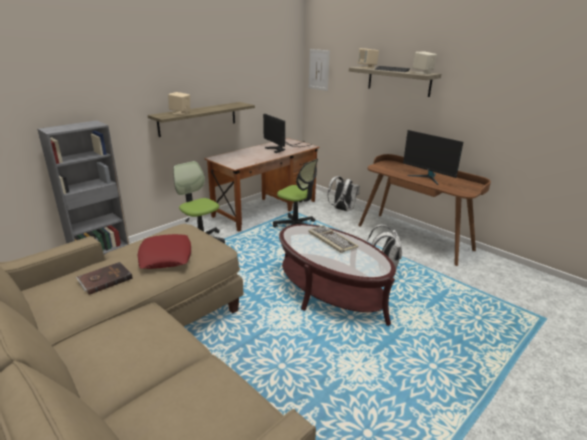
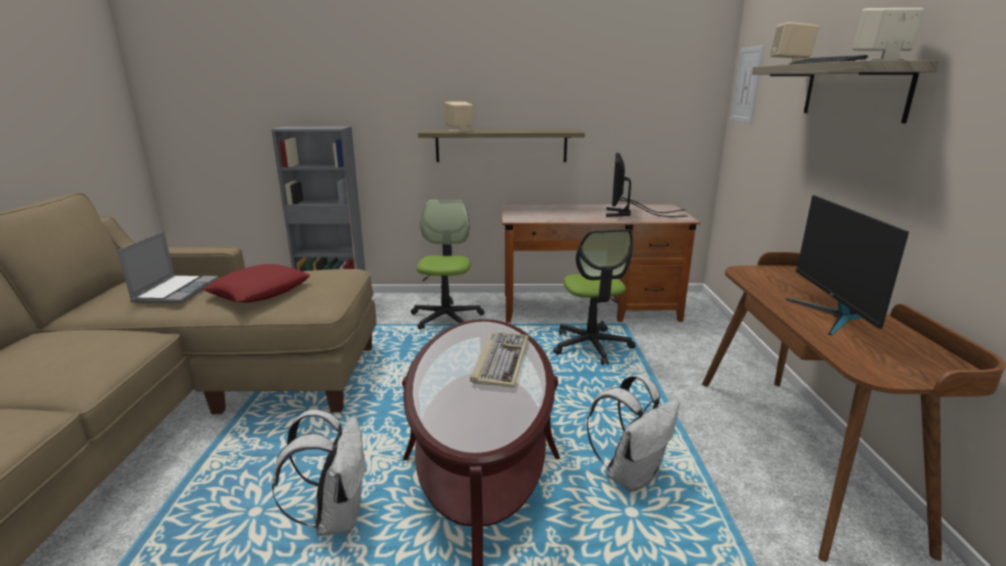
camera: 45 degrees right, 5 degrees down
brown book [76,262,133,295] -> laptop [118,231,219,303]
white backpack [328,176,360,211] -> white backpack moved to [272,410,367,536]

